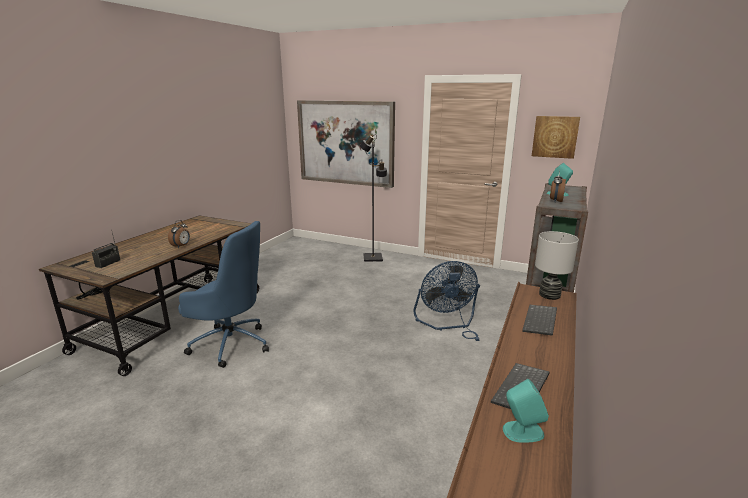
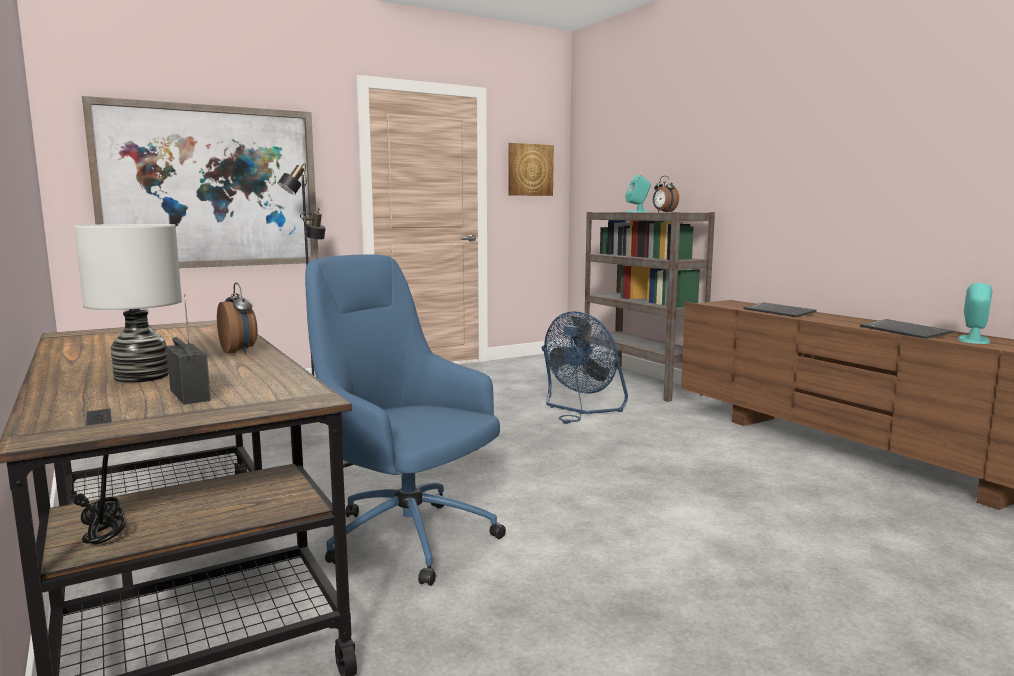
camera: 55 degrees left, 10 degrees down
blue office chair [178,221,269,368] -> blue office chair turned 105 degrees counterclockwise [305,254,506,586]
blue fan [413,261,480,341] -> blue fan turned 105 degrees clockwise [541,311,628,424]
grey table lamp [535,231,579,300] -> grey table lamp moved to [74,224,182,383]

